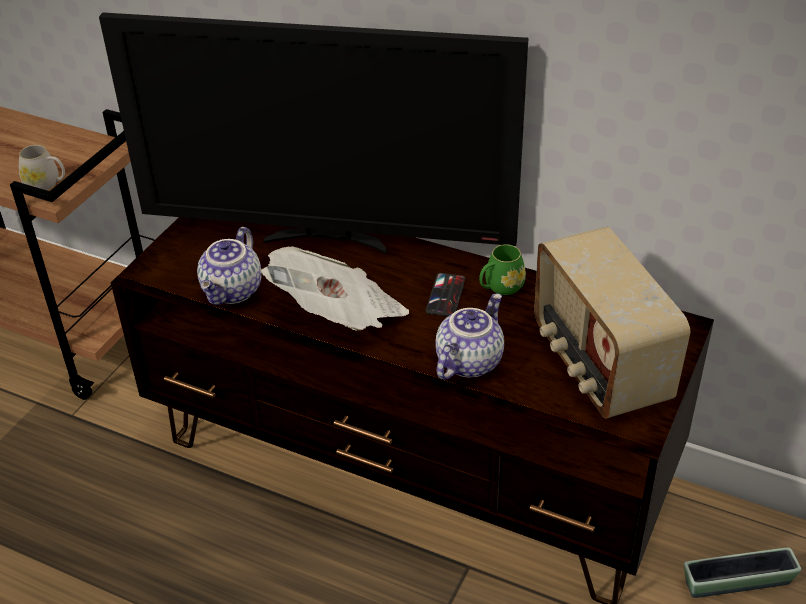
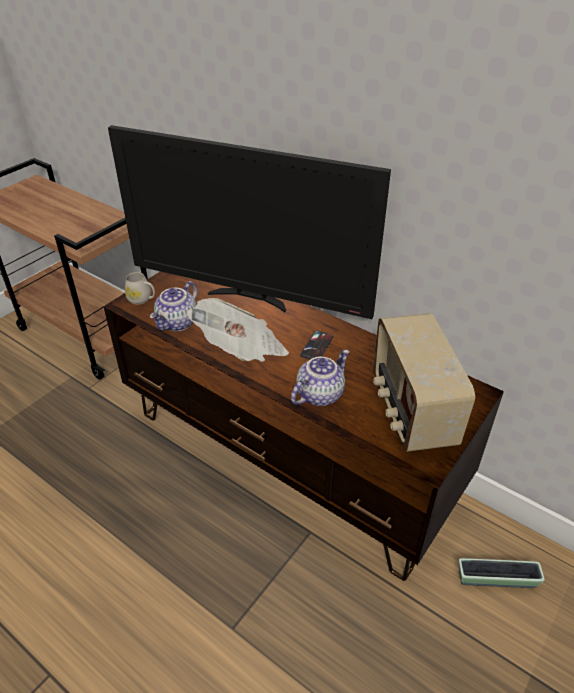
camera: 10 degrees right, 0 degrees up
white mug [19,145,65,190] -> white mug moved to [125,272,155,305]
green mug [479,245,526,295] -> none

